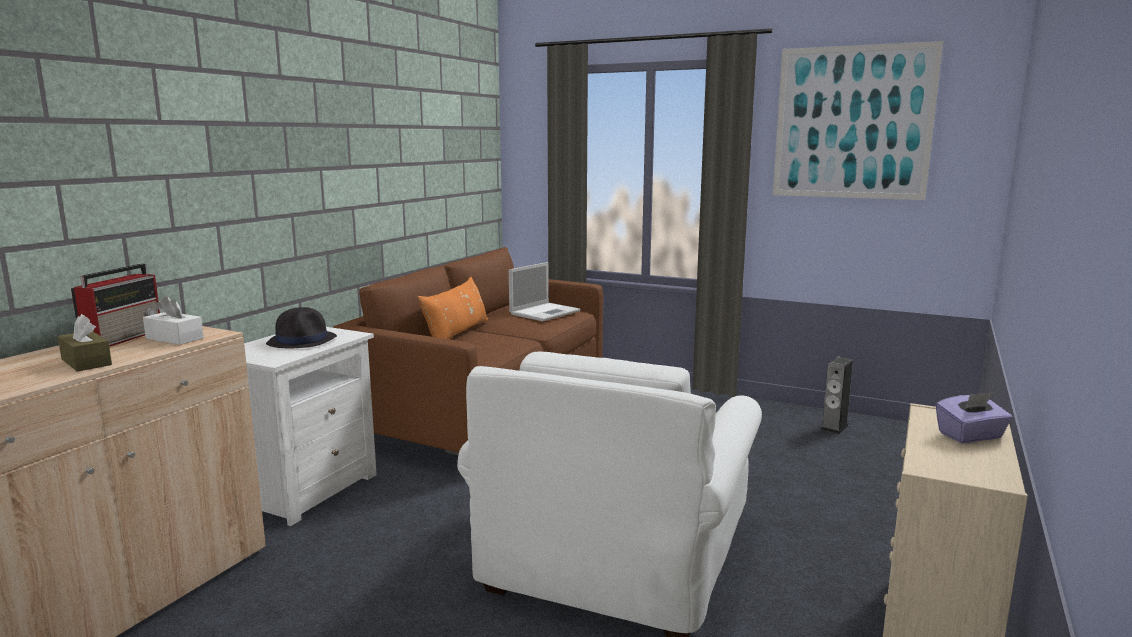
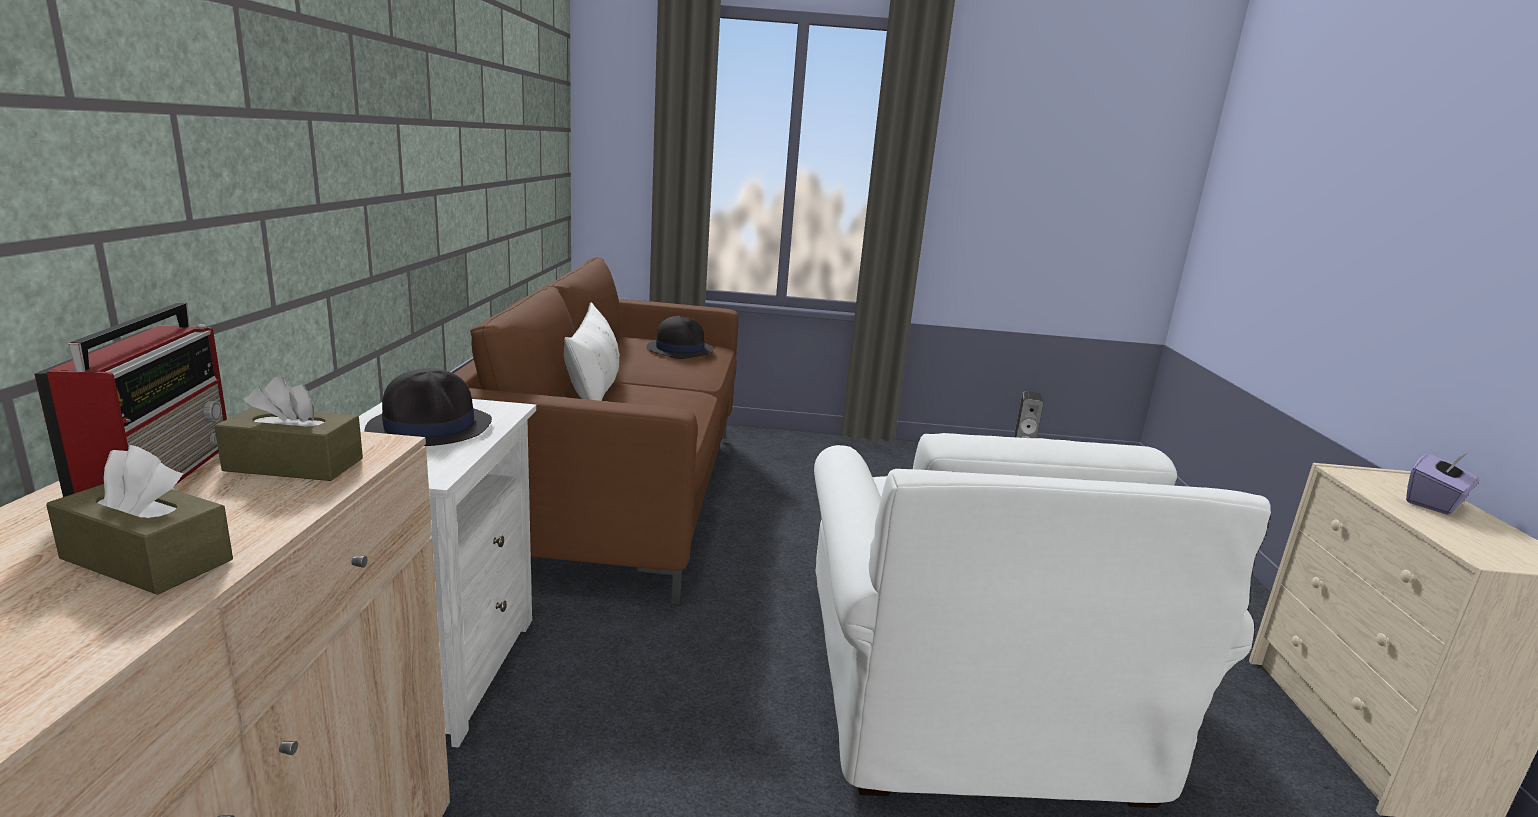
camera: 25 degrees left, 5 degrees up
white tissue box [143,296,204,345] -> brown tissue box [215,376,363,481]
orange pillow [418,277,488,339] -> white pillow [564,302,619,401]
laptop [509,262,580,321] -> black hat [646,316,714,359]
picture [773,41,943,200] -> none

